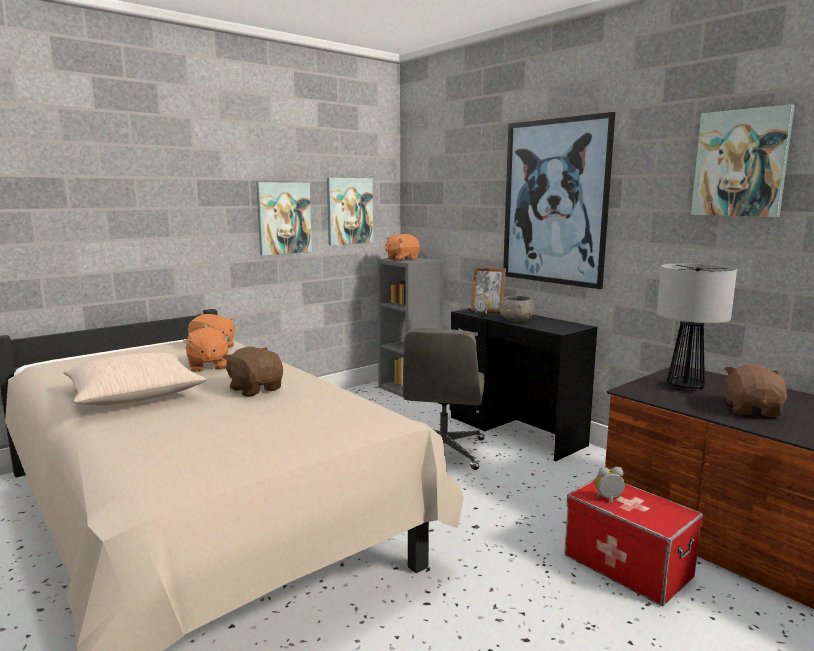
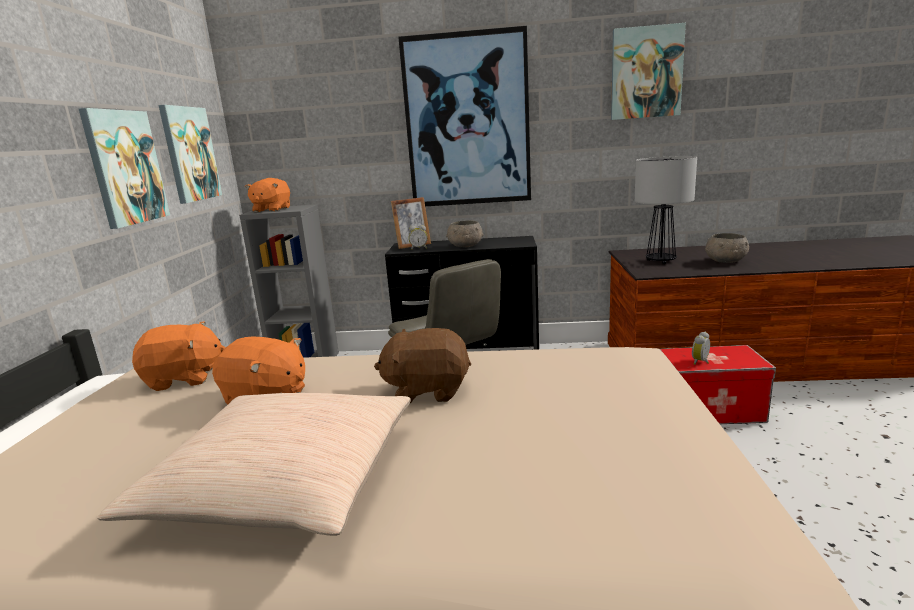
camera: 45 degrees left, 5 degrees up
brown plush toy [724,364,787,417] -> grey bowl [705,233,749,263]

